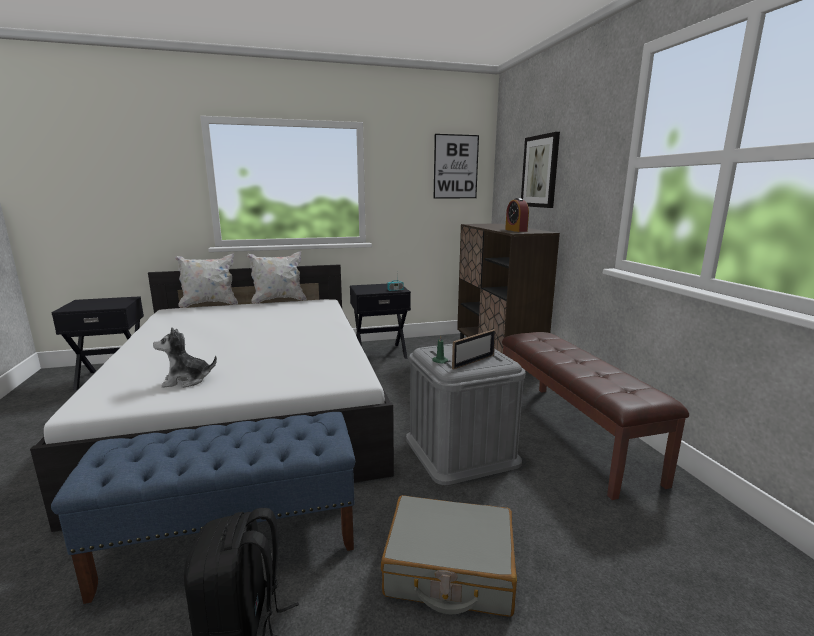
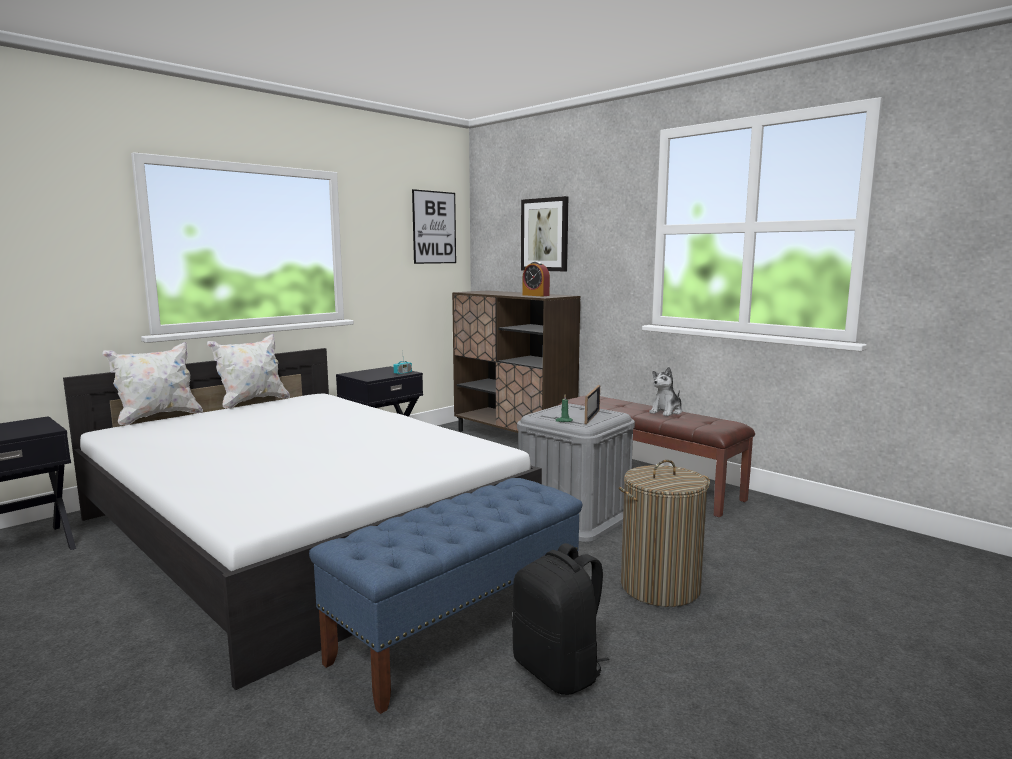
camera: 30 degrees left, 5 degrees down
plush toy [153,327,217,388] -> plush toy moved to [649,367,682,416]
grey suitcase [381,495,517,617] -> laundry basket [618,460,710,607]

